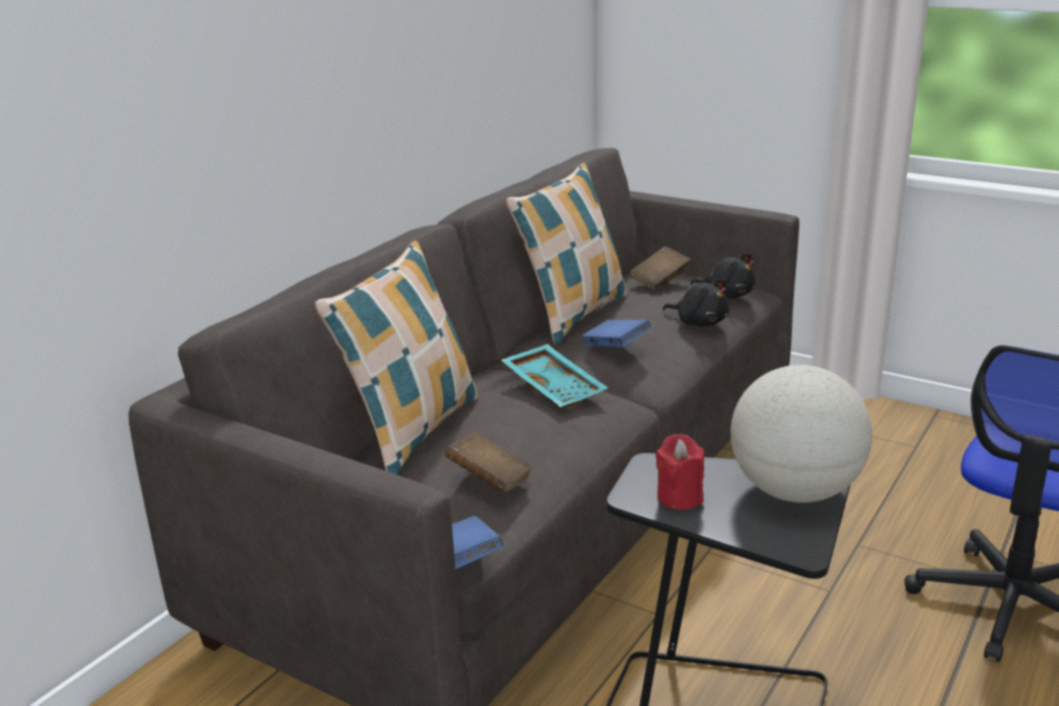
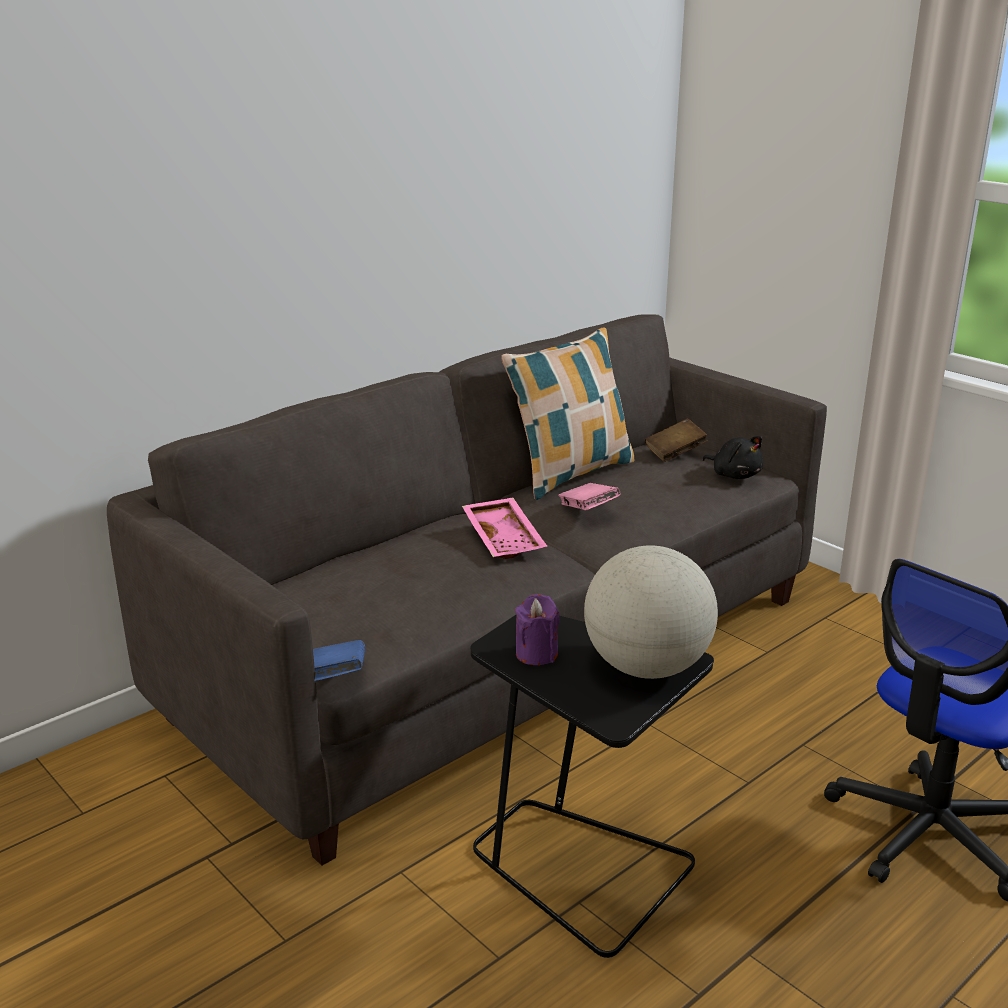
camera: 15 degrees right, 0 degrees up
pillow [315,241,478,475] -> none
brown book [445,432,533,493] -> none
turquoise tray [501,344,608,407] -> pink tray [462,498,547,559]
blue book [582,320,651,347] -> pink book [558,483,621,510]
red candle [656,434,704,510] -> purple candle [515,594,560,665]
black plush toy [662,279,729,326] -> none

